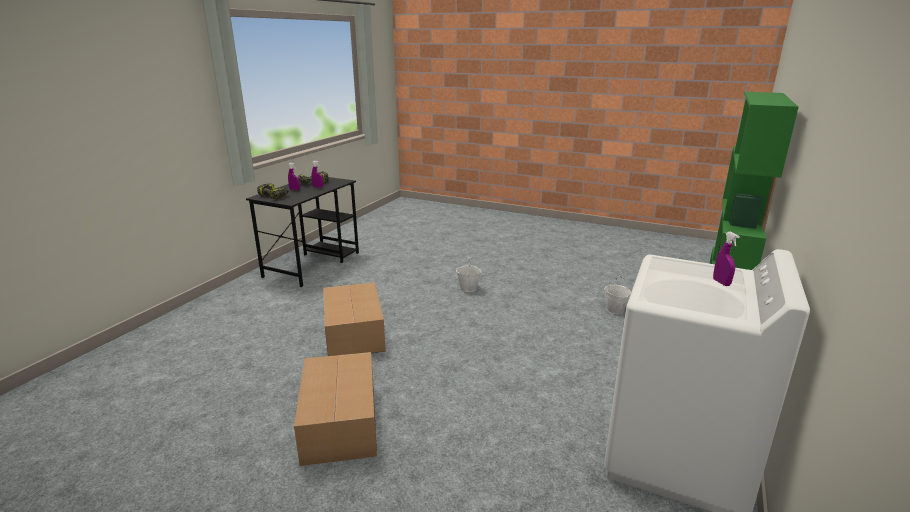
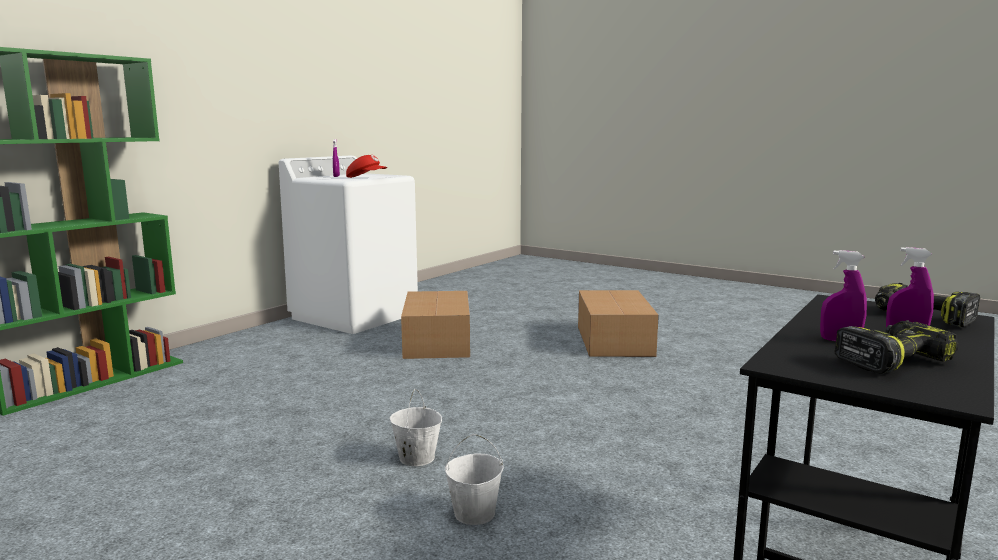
camera: 170 degrees left, 10 degrees down
cardboard box [323,282,386,356] -> cardboard box moved to [401,291,470,359]
white bucket [605,276,631,314] -> white bucket moved to [445,434,504,525]
none -> red cap [346,155,387,178]

